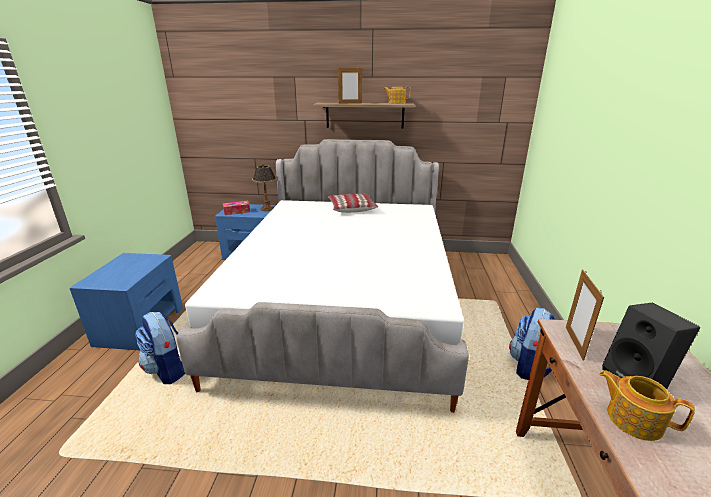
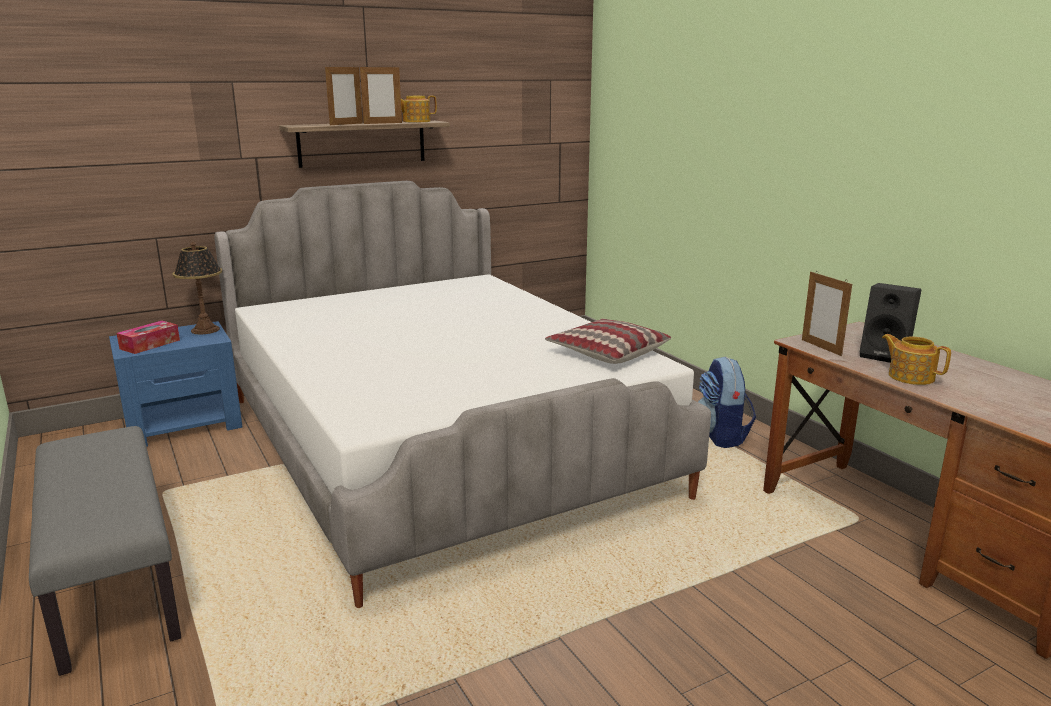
camera: 35 degrees left, 5 degrees down
blue nightstand [70,253,183,350] -> grey bench [29,426,181,676]
backpack [135,312,185,384] -> none
pillow [328,193,378,213] -> pillow moved to [545,319,671,364]
teapot [599,370,695,441] -> teapot turned 45 degrees clockwise [882,334,951,385]
none -> picture frame [360,65,402,124]

